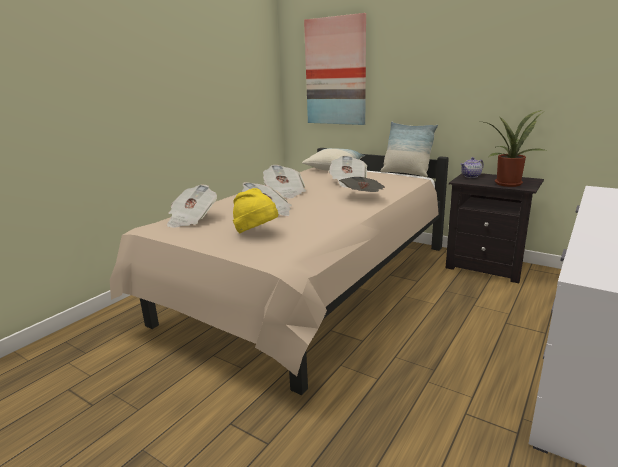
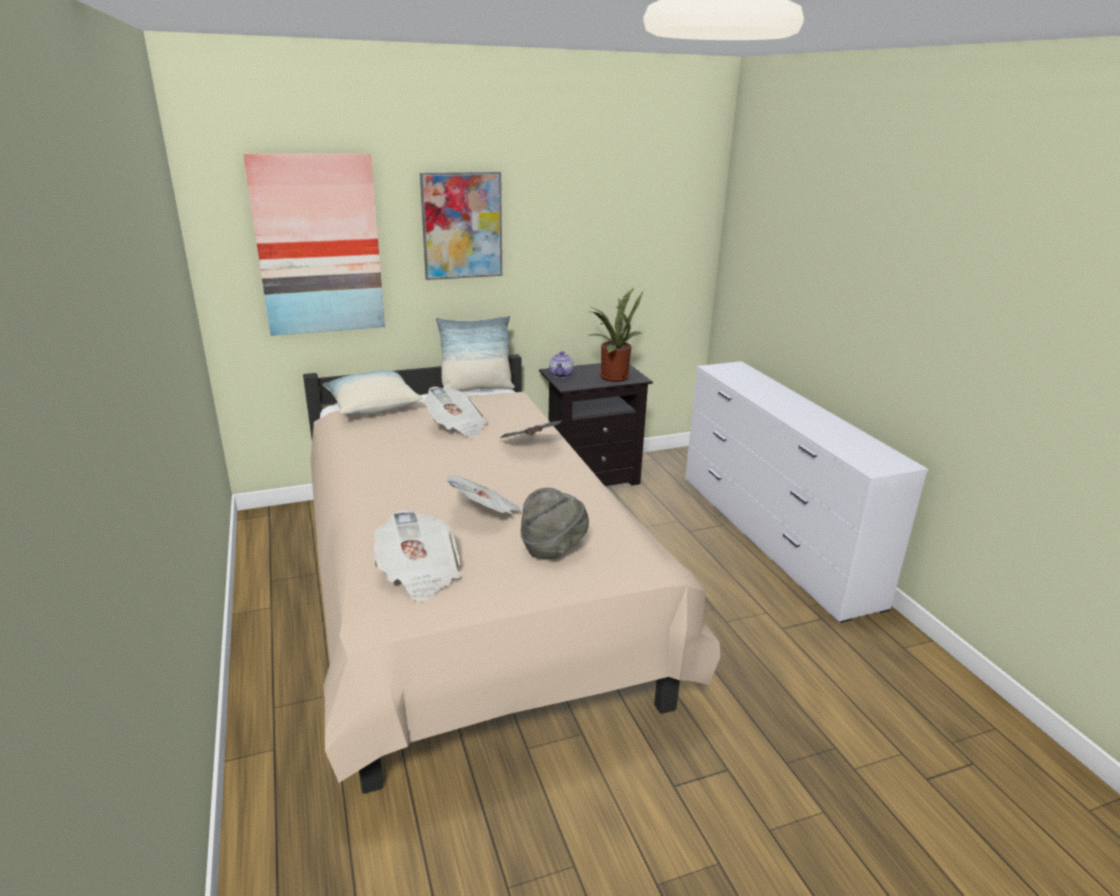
camera: 55 degrees left, 5 degrees up
yellow hat [233,188,278,233] -> grey hat [520,488,589,559]
newspaper [263,165,306,199] -> none
none -> picture [420,171,502,280]

